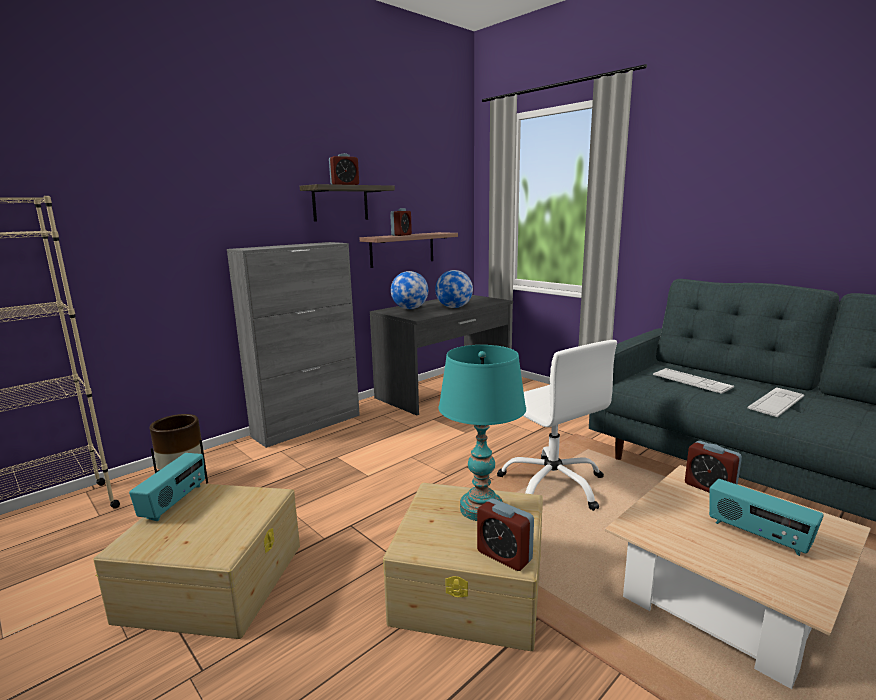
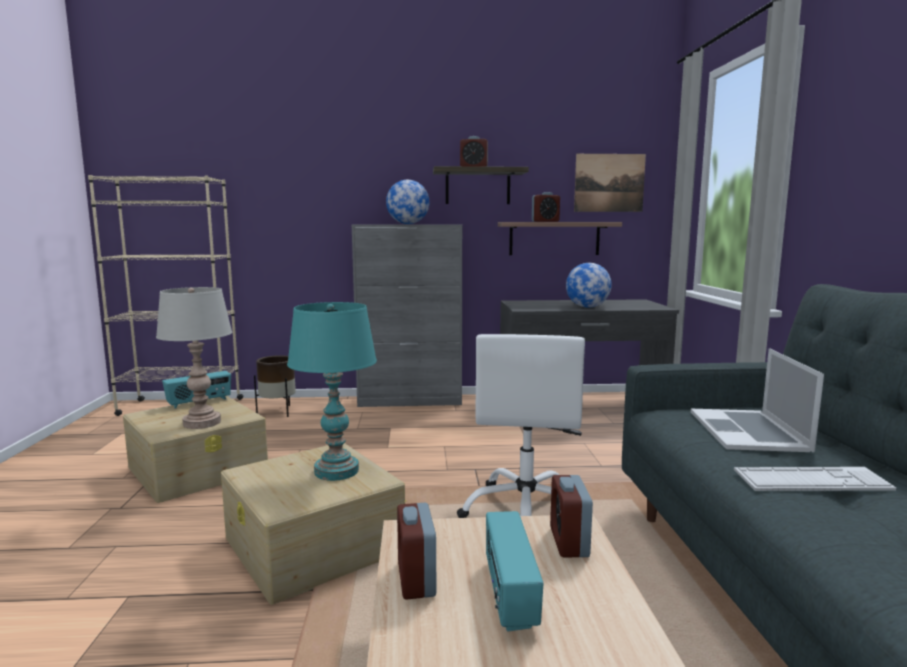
camera: 40 degrees right, 5 degrees down
globe [391,271,428,309] -> globe moved to [386,180,429,224]
alarm clock [477,499,534,571] -> alarm clock moved to [397,503,436,600]
keyboard [653,368,734,394] -> laptop [691,348,824,452]
none -> grey table lamp [156,287,232,429]
none -> picture [574,154,646,212]

